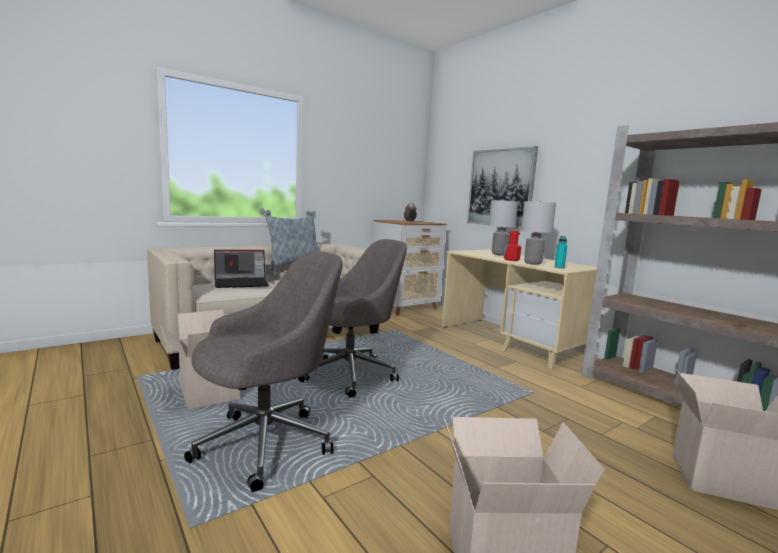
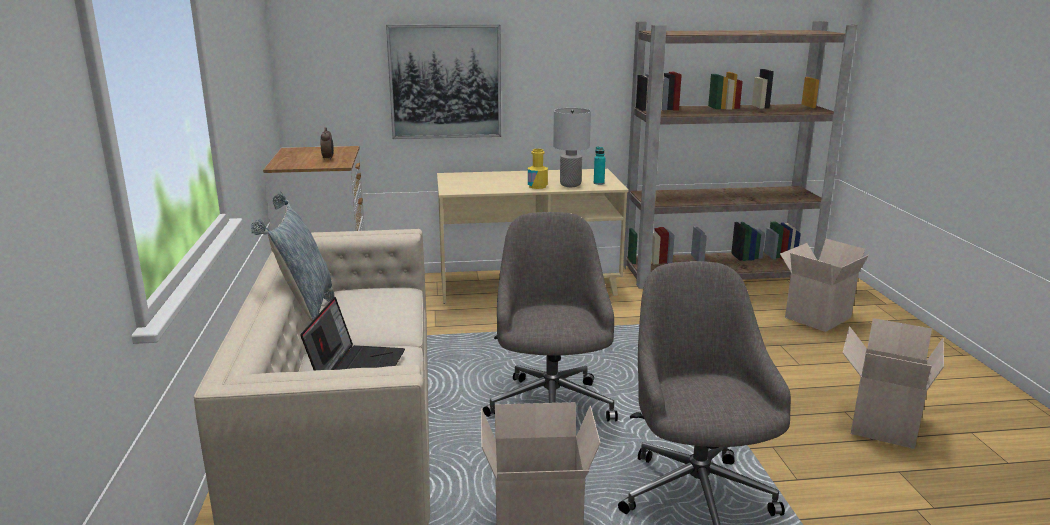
camera: 60 degrees left, 10 degrees up
grey table lamp [489,200,518,255] -> none
red bottle [504,231,521,261] -> yellow bottle [528,149,548,189]

